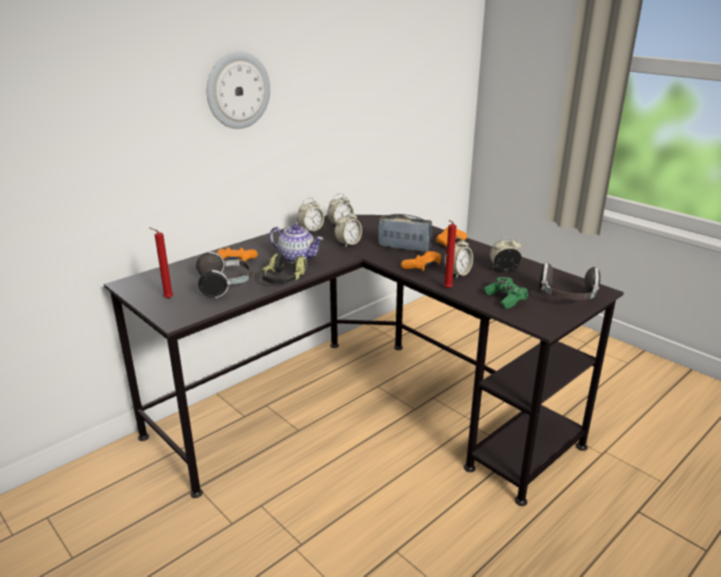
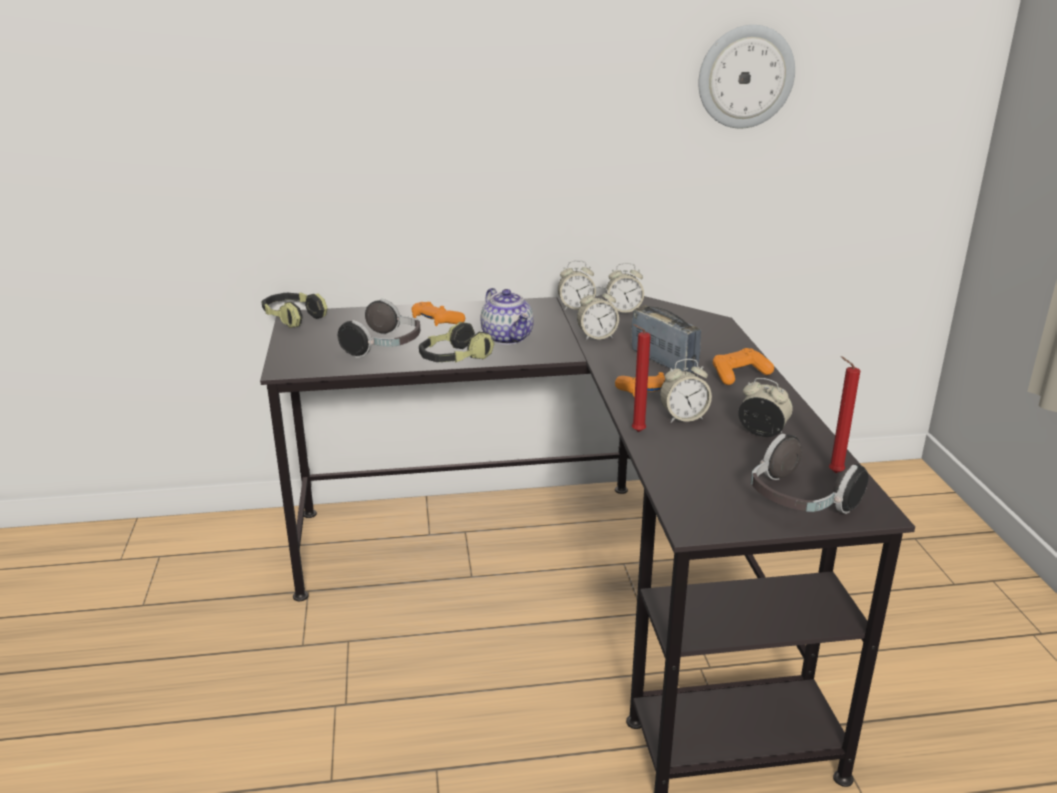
camera: 35 degrees right, 0 degrees up
red candle [149,227,173,299] -> red candle moved to [829,356,860,473]
wall clock [207,51,270,129] -> wall clock moved to [698,25,795,128]
green game controller [484,277,529,309] -> none
none -> headphones [261,292,328,328]

